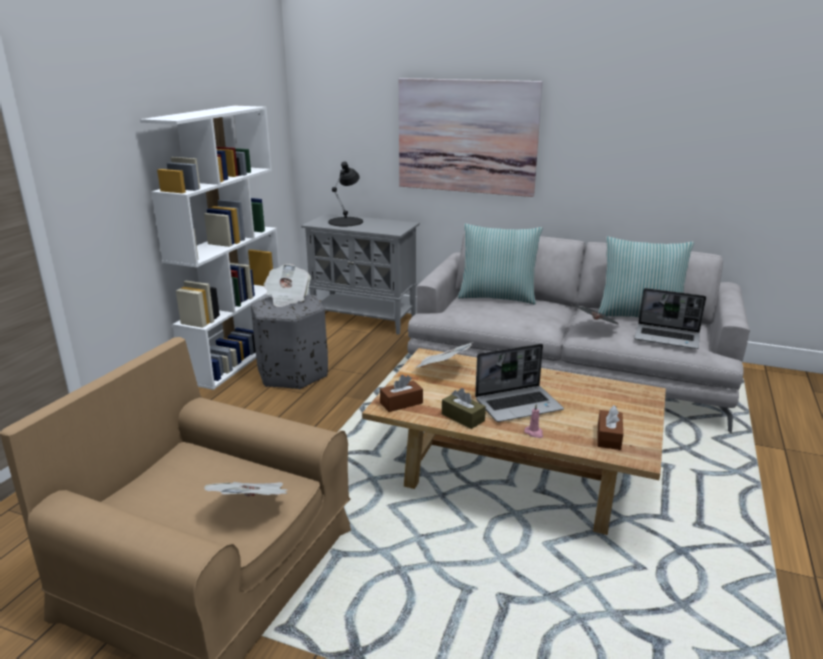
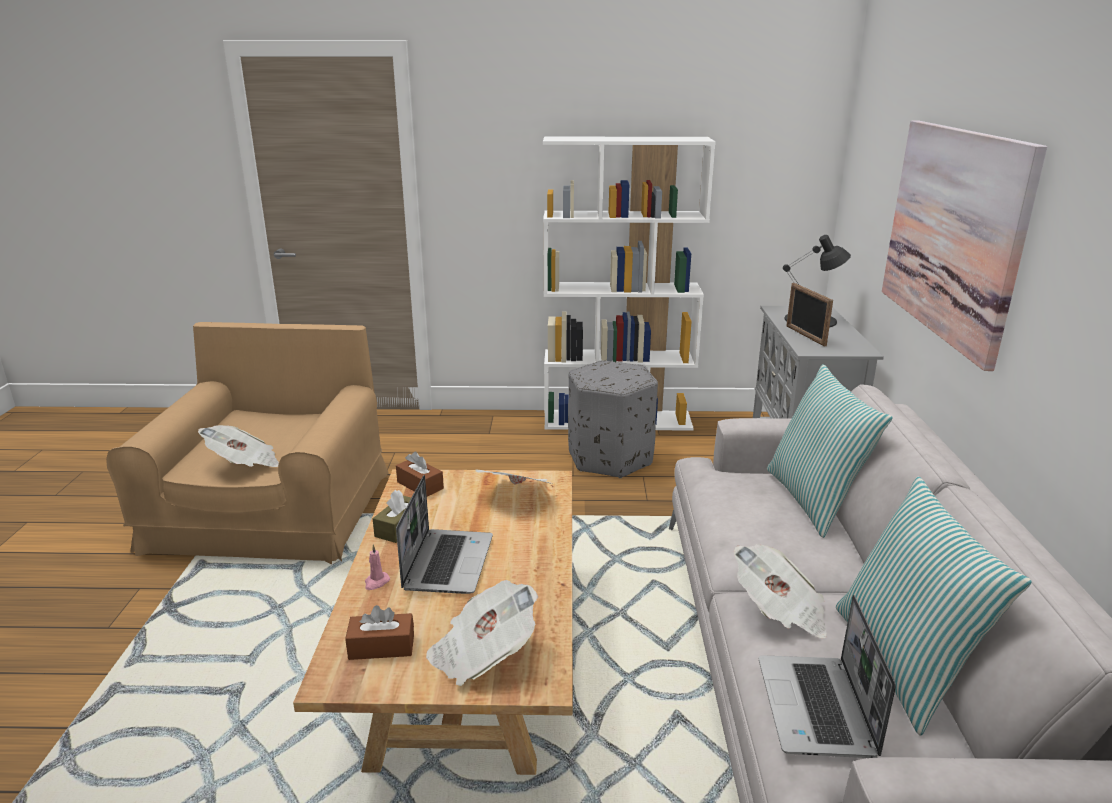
camera: 70 degrees right, 0 degrees up
newspaper [263,264,311,307] -> newspaper moved to [426,580,538,686]
laptop [475,344,564,422] -> laptop turned 135 degrees counterclockwise [396,475,493,594]
none -> picture frame [786,283,833,347]

